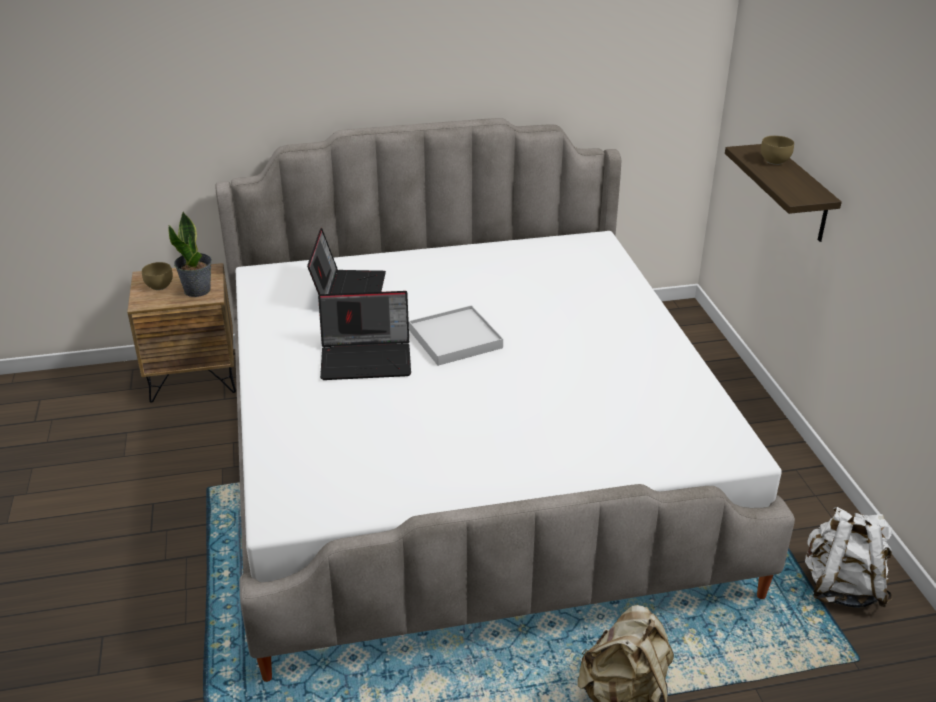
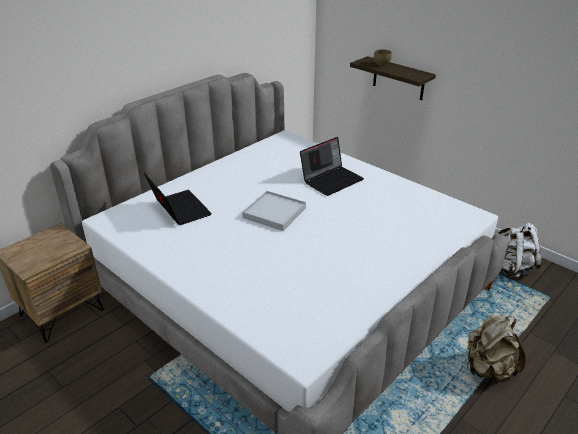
camera: 35 degrees left, 0 degrees up
brown bowl [142,262,173,290] -> none
potted plant [168,211,212,297] -> none
laptop [318,291,411,380] -> laptop moved to [300,137,364,196]

